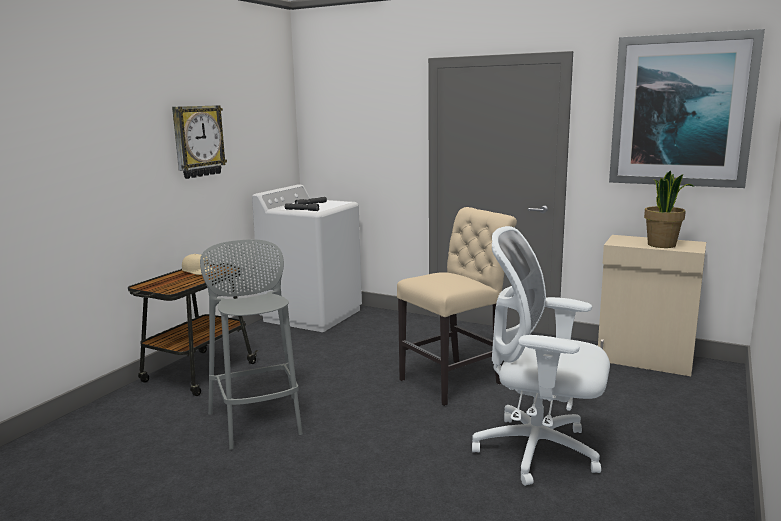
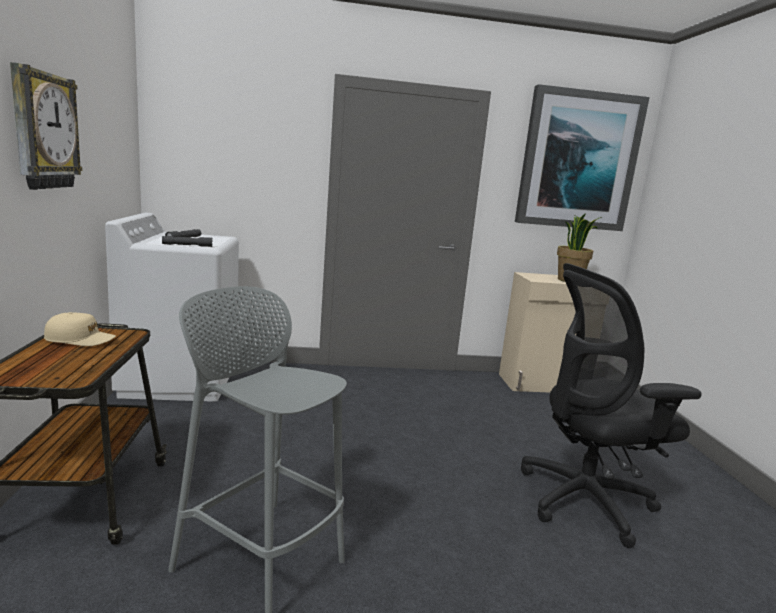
camera: 35 degrees left, 0 degrees up
beige stool [397,207,517,406] -> none
white office chair [472,226,610,486] -> black office chair [521,263,702,548]

